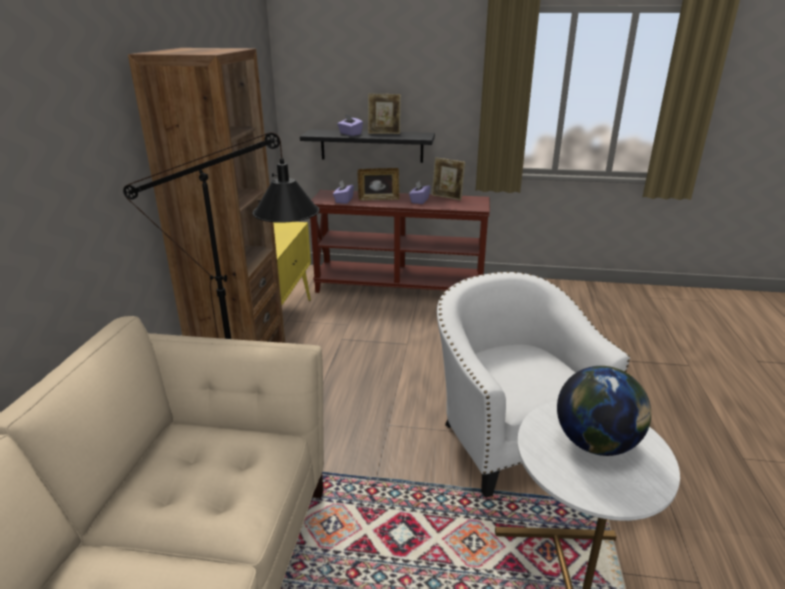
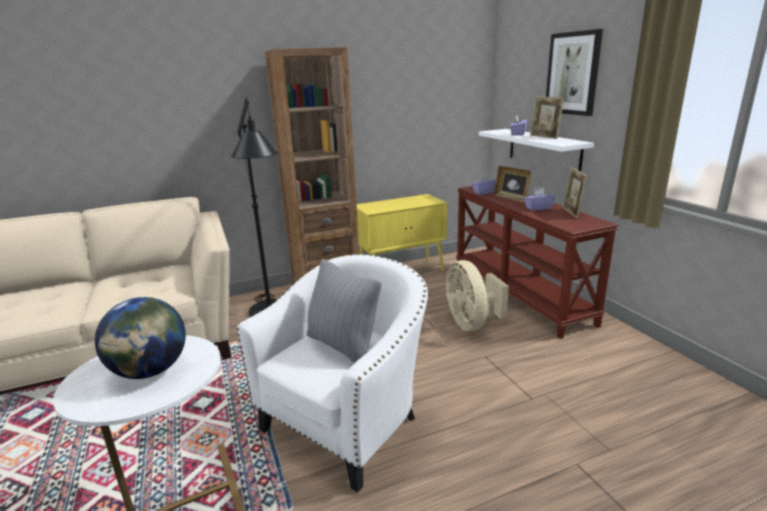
camera: 60 degrees right, 5 degrees down
black shelf [300,129,435,163] -> white shelf [479,129,594,172]
none -> grey pillow [307,259,382,363]
none -> beige fan [446,260,509,331]
none -> picture [546,29,603,116]

